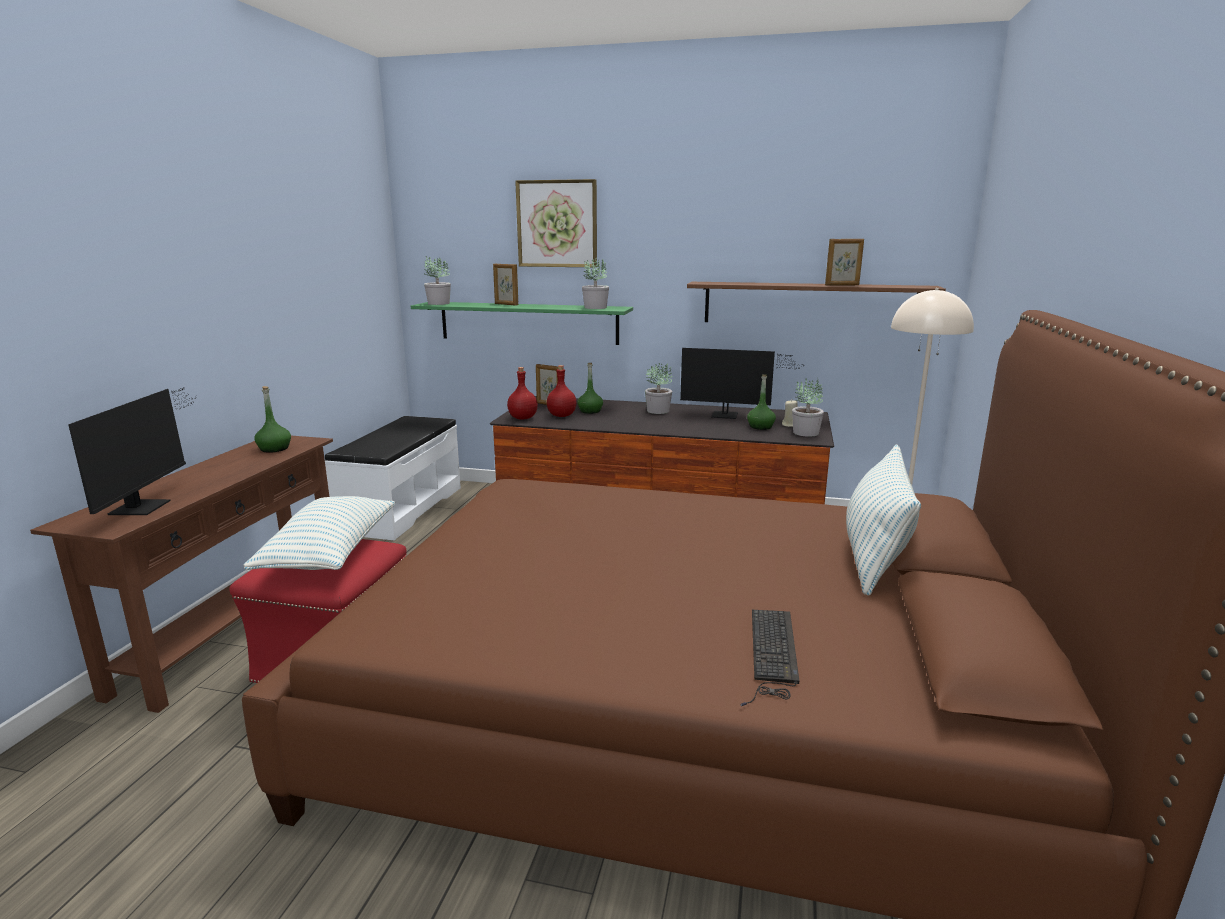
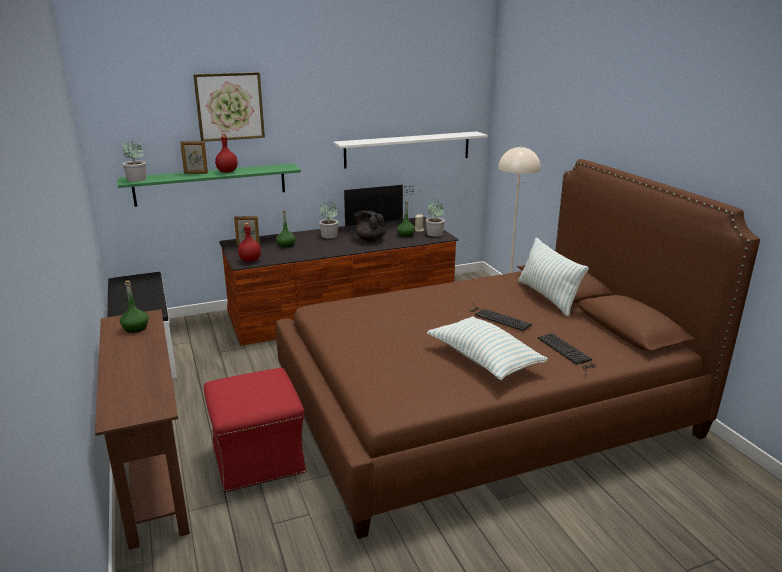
camera: 35 degrees left, 5 degrees up
monitor [68,387,196,515] -> none
pillow [243,496,395,570] -> pillow moved to [427,316,548,380]
red bottle [547,365,576,417] -> red bottle moved to [215,134,238,173]
potted plant [582,258,609,309] -> none
brown shelf [687,282,946,322] -> white shelf [333,131,488,169]
picture frame [825,239,864,286] -> none
none -> black teapot [354,210,386,242]
none -> keyboard [469,303,532,331]

